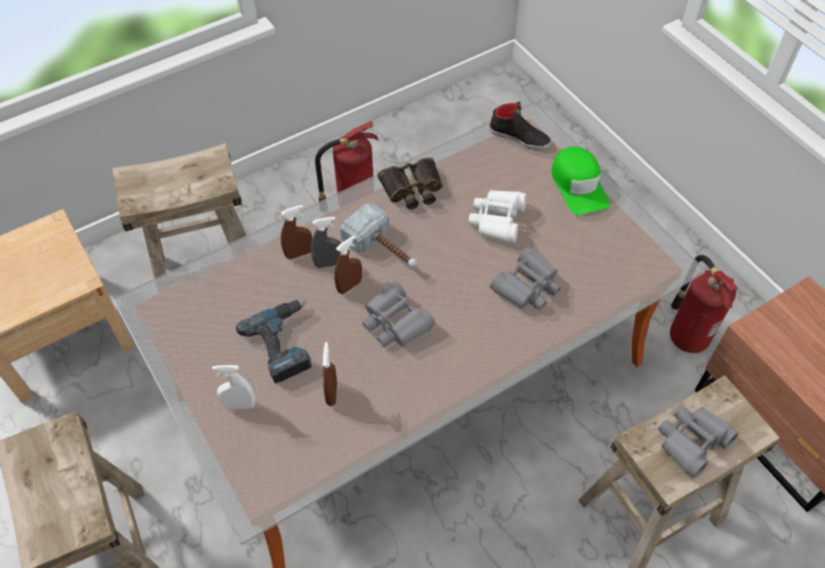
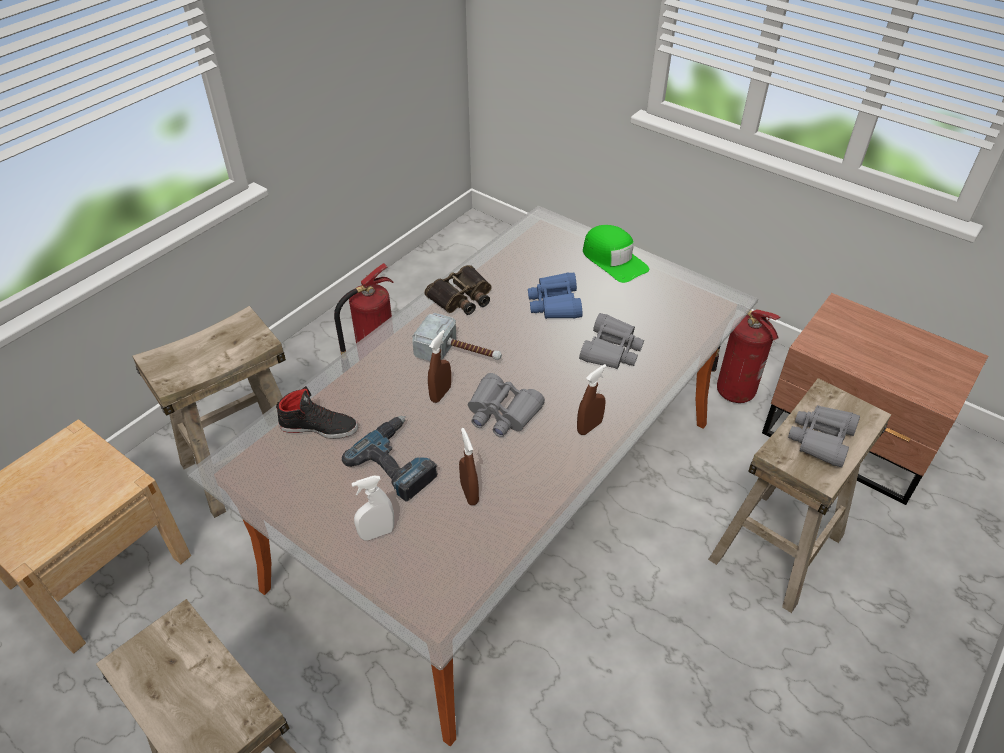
camera: 20 degrees left, 10 degrees down
brown spray bottle [281,205,312,259] -> brown spray bottle moved to [577,364,606,435]
grey spray bottle [311,217,341,268] -> none
white binoculars [468,190,526,243] -> blue binoculars [528,273,582,319]
black shoe [489,102,551,150] -> black shoe moved to [276,386,358,439]

